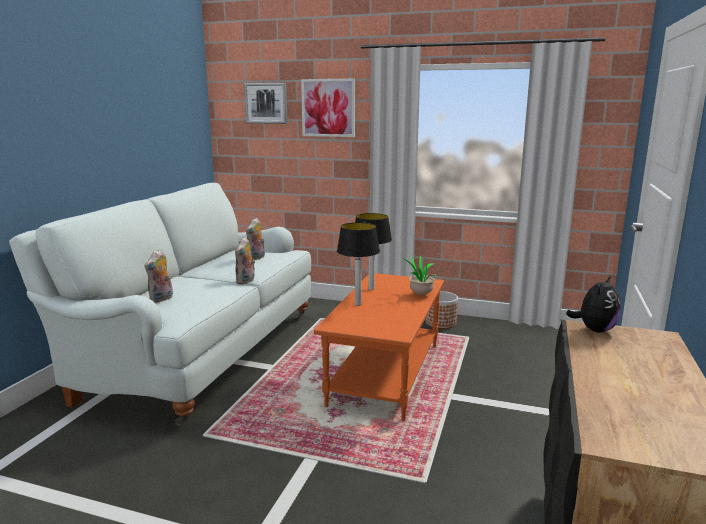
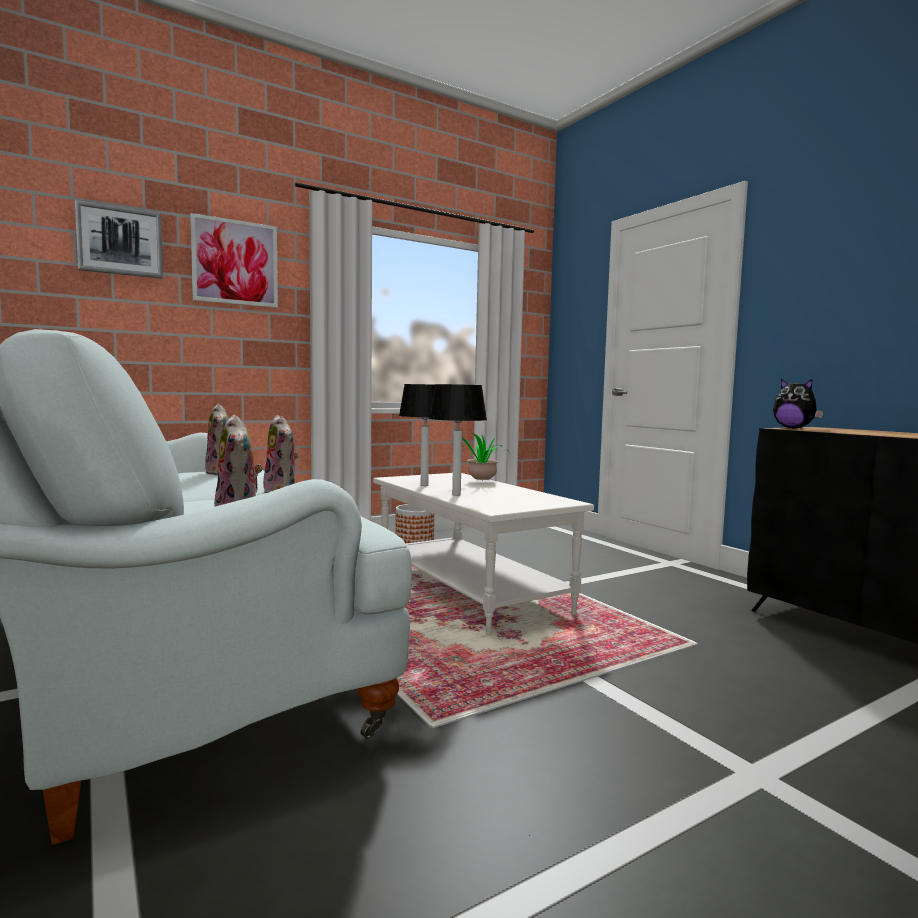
camera: 50 degrees left, 10 degrees down
orange coffee table [314,273,444,421] -> white coffee table [373,473,594,635]
plush toy [566,276,621,333] -> plush toy turned 150 degrees clockwise [773,379,824,428]

